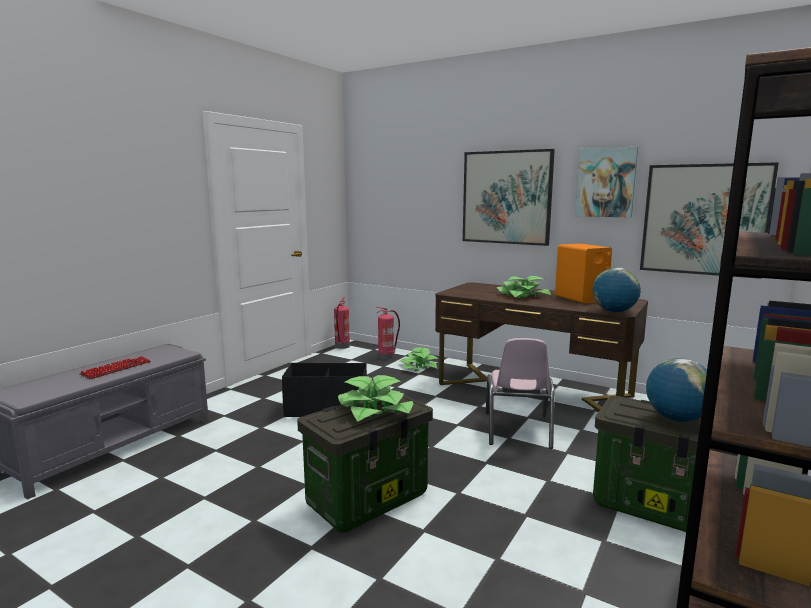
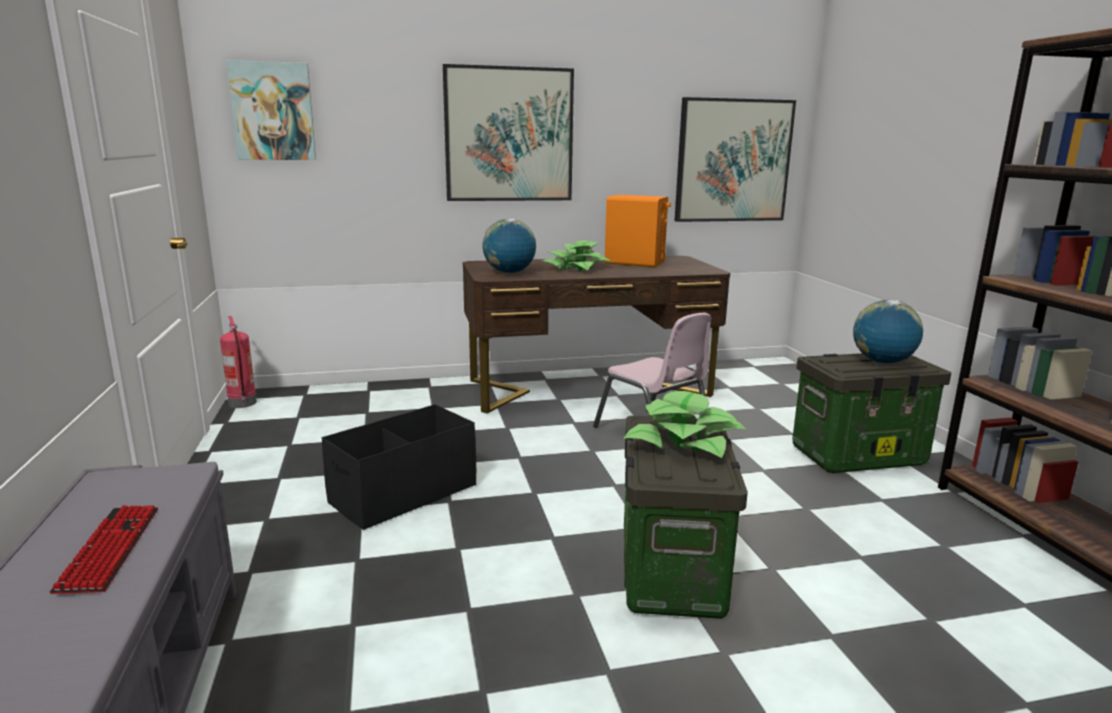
camera: 45 degrees left, 5 degrees up
fire extinguisher [375,307,400,360] -> none
potted plant [400,348,438,372] -> none
picture [575,147,638,218] -> picture moved to [226,60,316,160]
globe [593,268,641,312] -> globe moved to [482,219,536,273]

